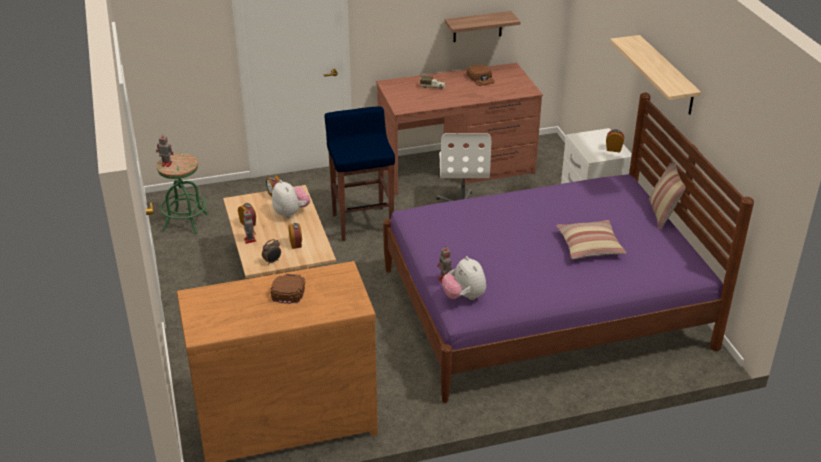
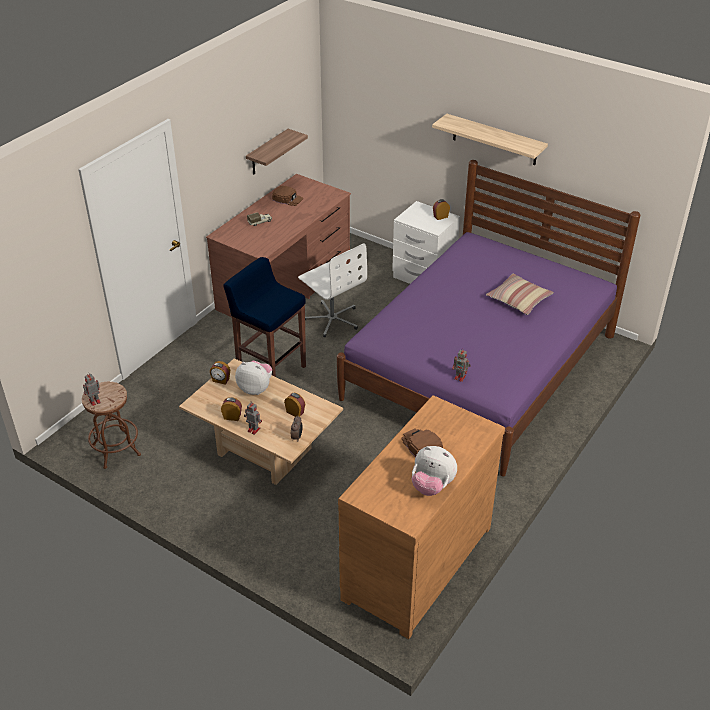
camera: 40 degrees left, 5 degrees up
green stool [157,153,209,234] -> brown stool [82,382,141,469]
plush toy [442,256,486,300] -> plush toy moved to [412,446,457,496]
pillow [649,158,686,230] -> none

